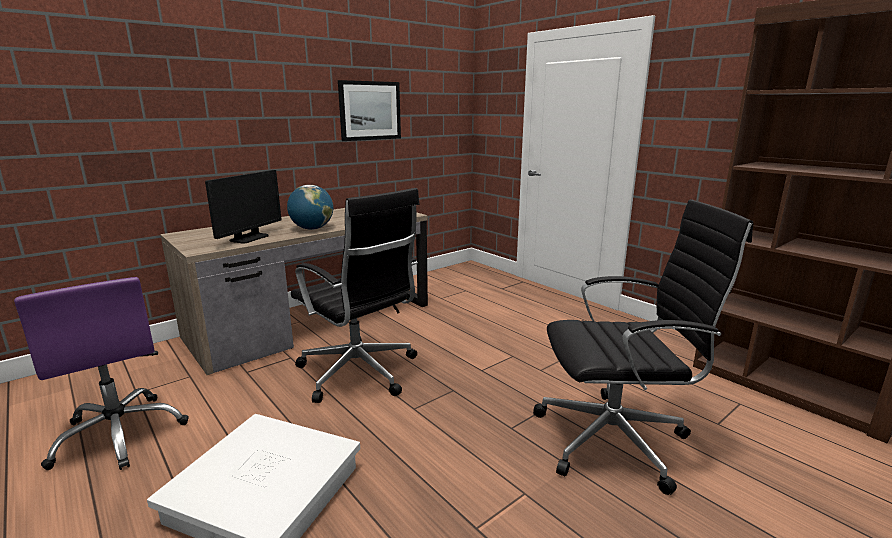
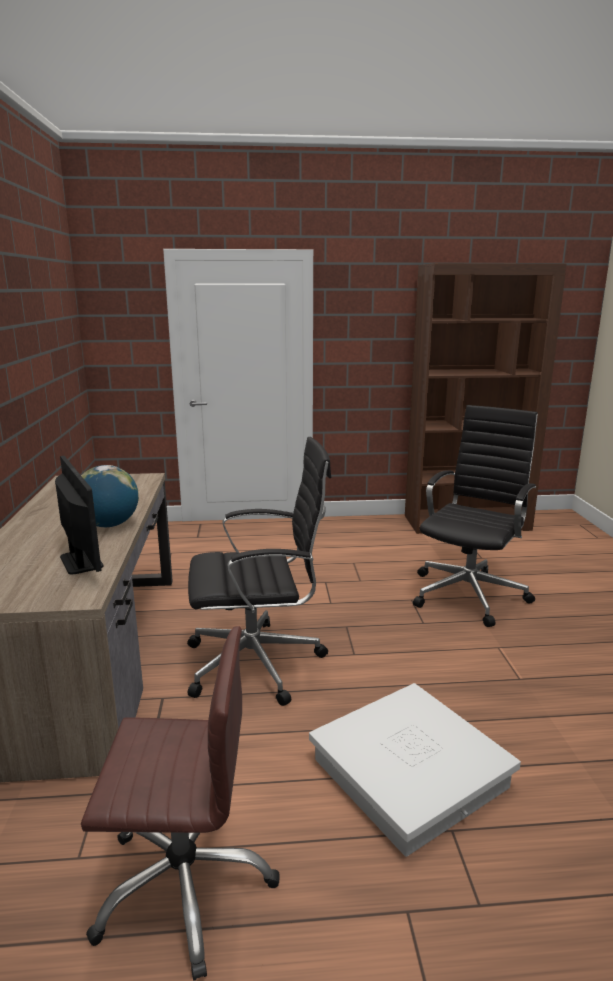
camera: 55 degrees left, 0 degrees up
purple office chair [14,277,189,470] -> brown office chair [81,626,280,981]
picture [338,80,401,141] -> none

